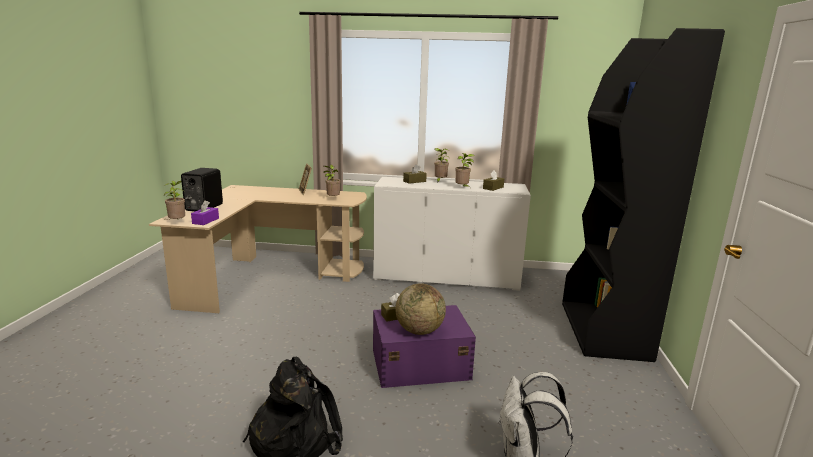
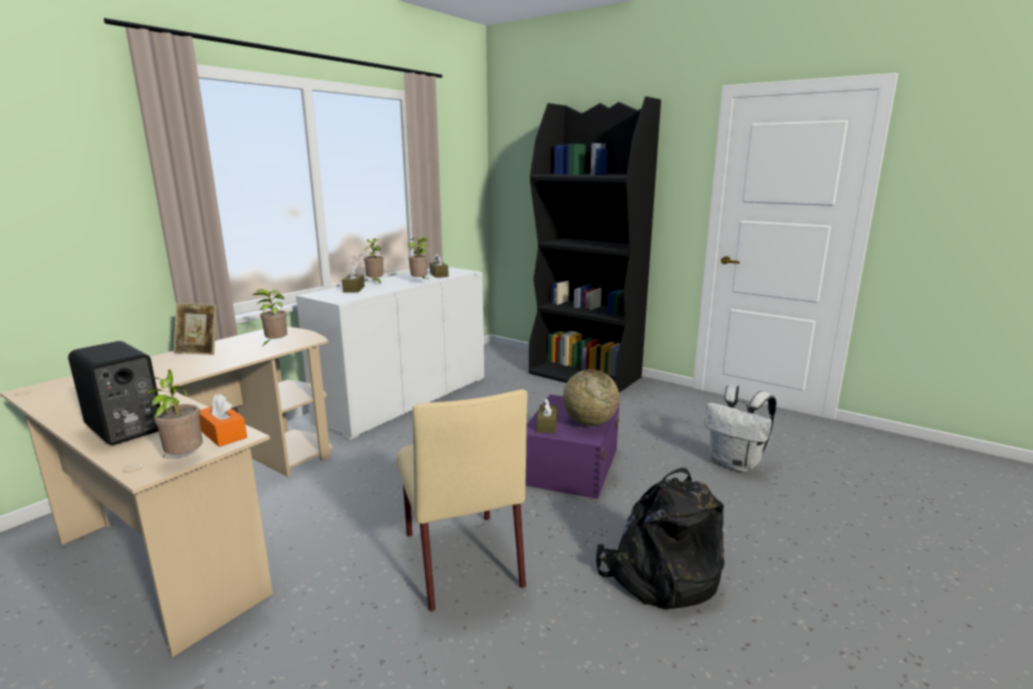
camera: 60 degrees left, 0 degrees up
purple tissue box [191,200,219,225] -> orange tissue box [199,393,247,447]
none -> beige chair [396,390,527,612]

